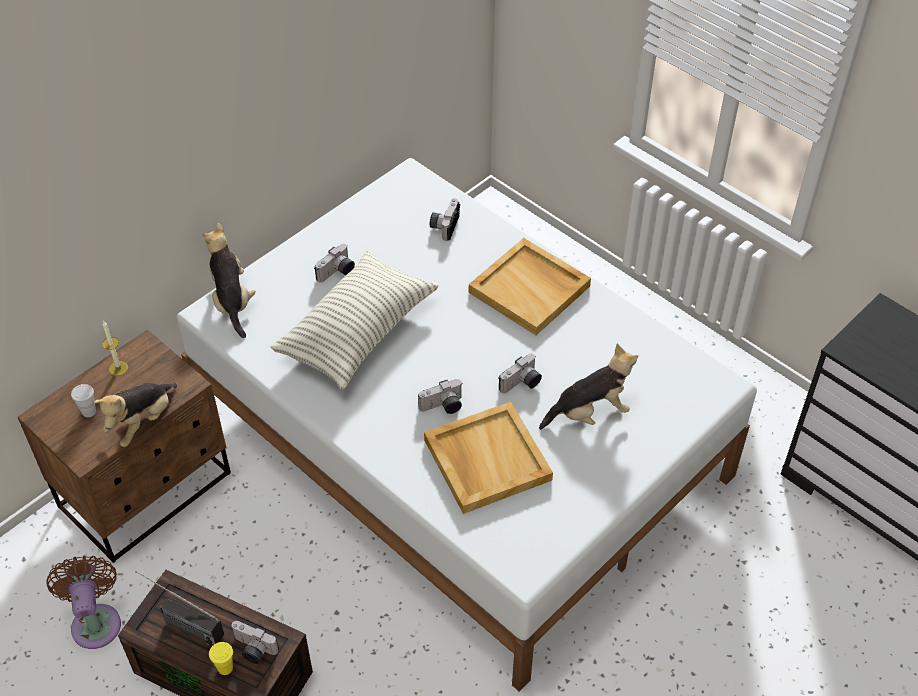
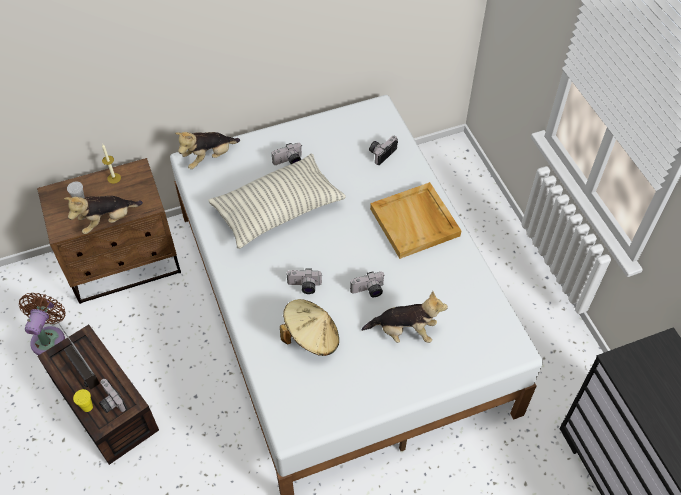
camera: 25 degrees right, 5 degrees up
plush toy [203,223,256,338] -> plush toy turned 135 degrees counterclockwise [175,132,240,169]
beige tray [424,402,553,514] -> beige hat [280,299,339,356]

